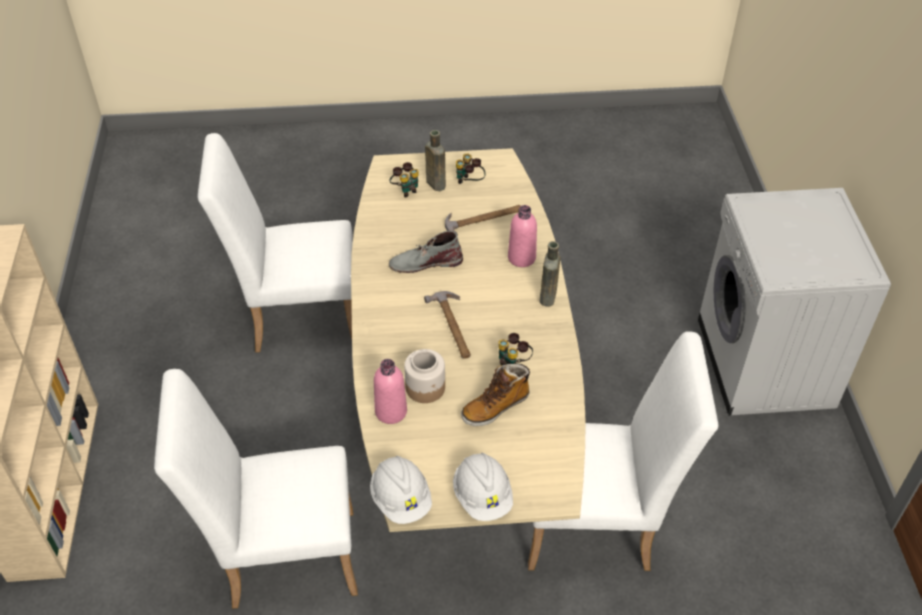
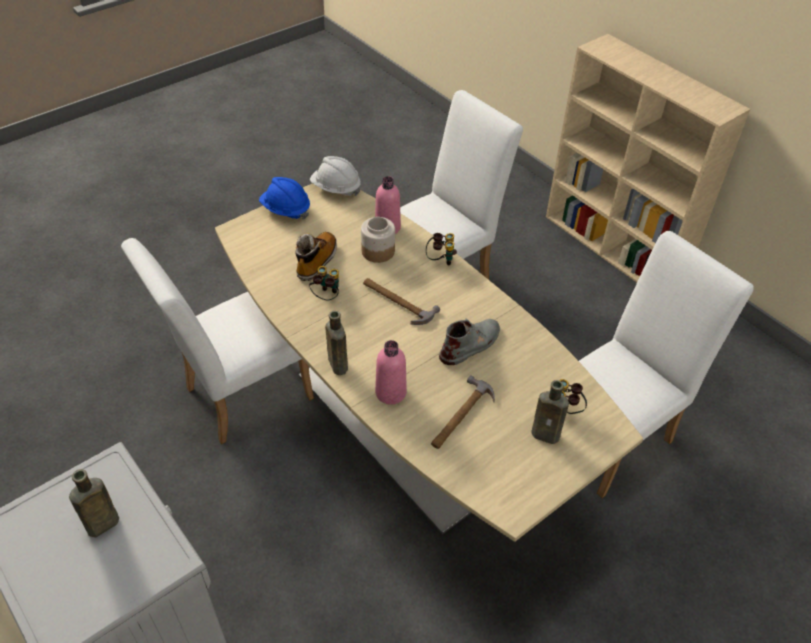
camera: 145 degrees right, 0 degrees up
white hard hat [453,453,513,521] -> blue hard hat [259,177,310,219]
binoculars [456,153,486,184] -> binoculars moved to [426,233,457,265]
none -> brown bottle [69,469,119,537]

